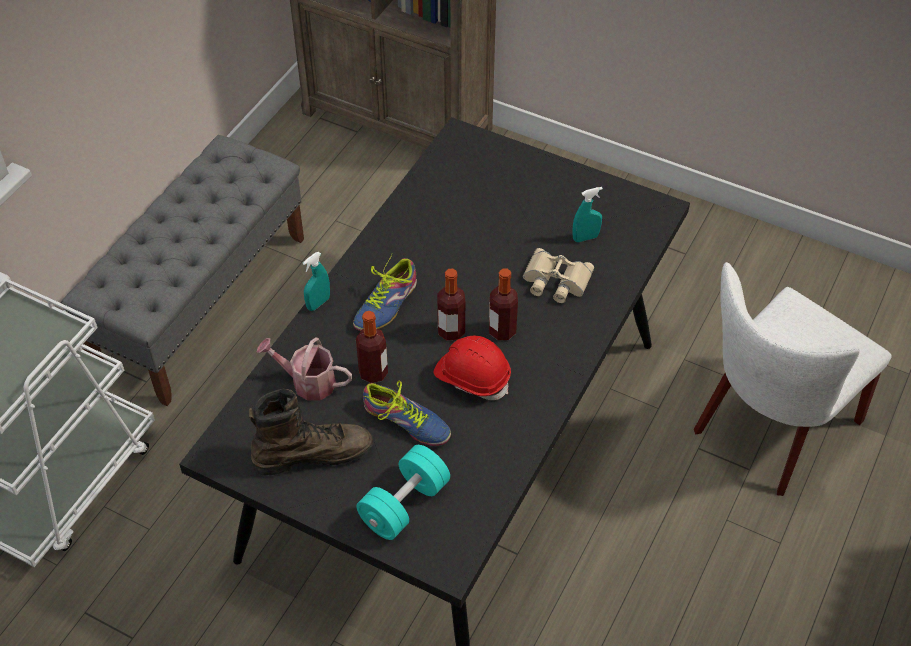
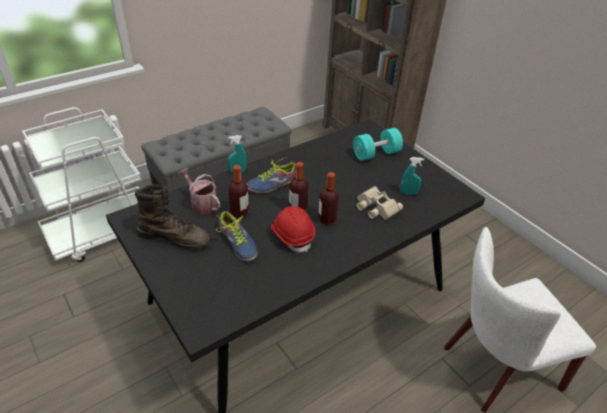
camera: 25 degrees right, 10 degrees down
turquoise dumbbell [356,445,450,540] -> turquoise dumbbell moved to [353,128,403,161]

